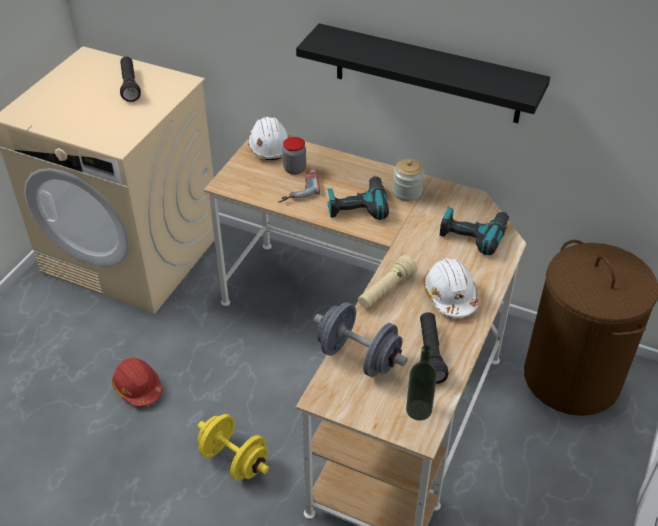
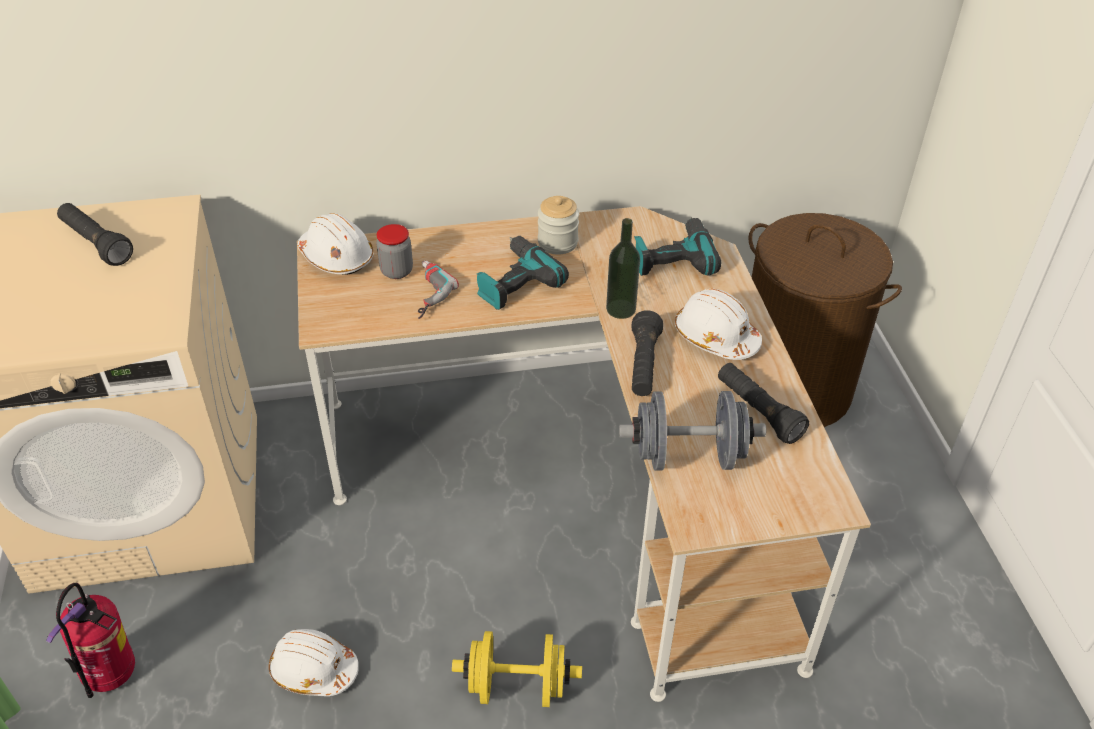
camera: 35 degrees left, 0 degrees up
red hard hat [112,357,163,407] -> white hard hat [269,629,359,696]
black shelf [296,23,550,123] -> none
beige flashlight [358,255,417,309] -> black flashlight [631,310,663,396]
bottle [406,345,437,421] -> bottle moved to [606,218,640,319]
none -> fire extinguisher [46,583,135,698]

